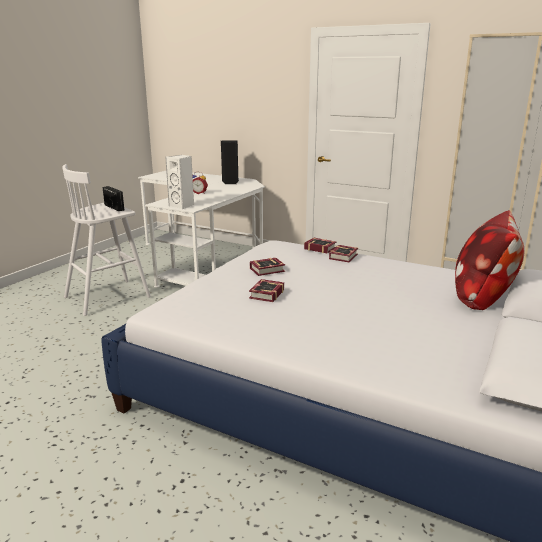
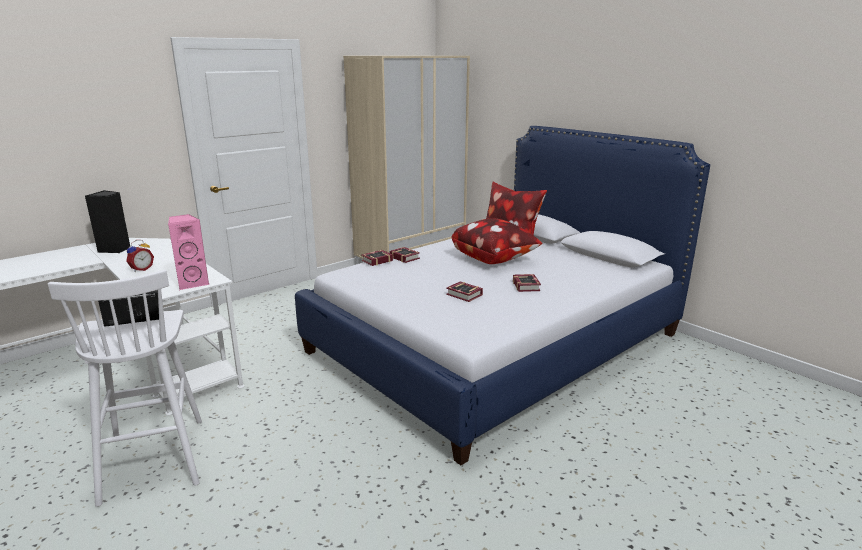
camera: 70 degrees left, 0 degrees up
white speaker [165,155,194,209] -> pink speaker [168,214,209,290]
book [250,258,285,276] -> book moved to [513,274,541,292]
none -> pillow [451,219,542,264]

